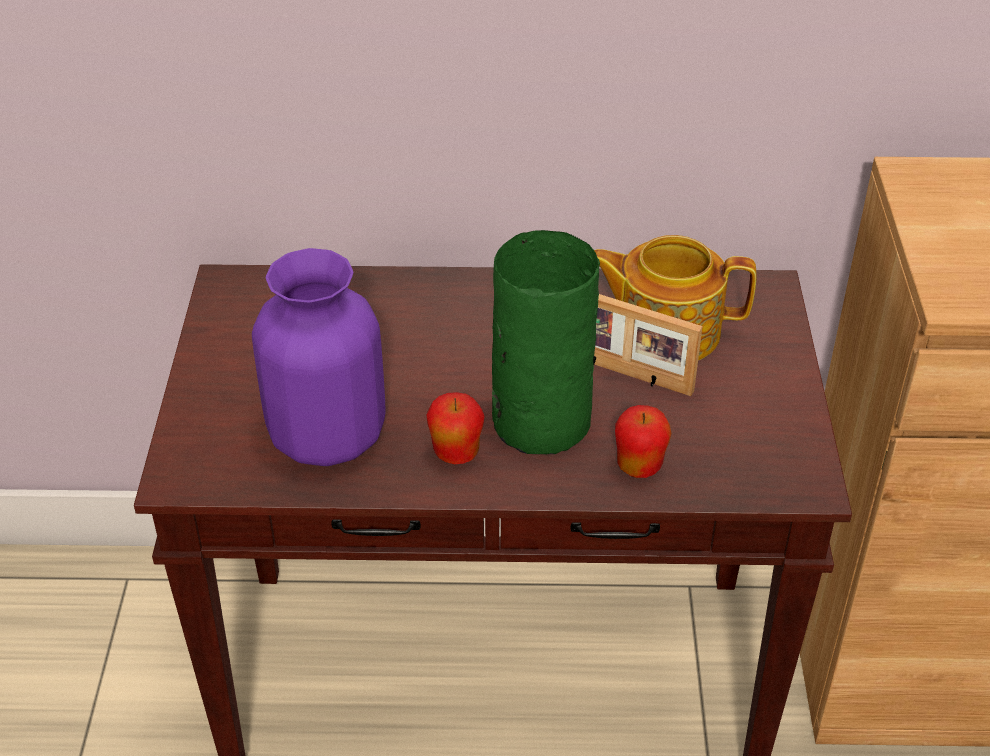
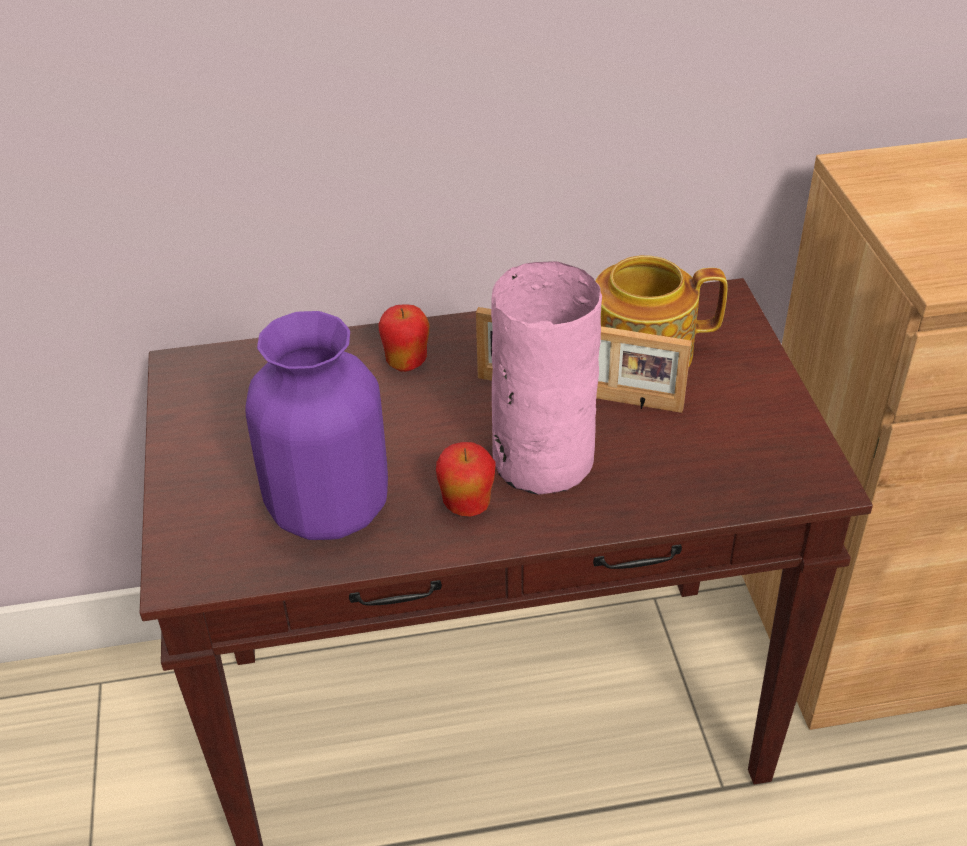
camera: 10 degrees left, 0 degrees up
green vase [492,230,600,454] -> pink vase [491,261,602,495]
apple [615,405,671,478] -> apple moved to [378,304,429,372]

